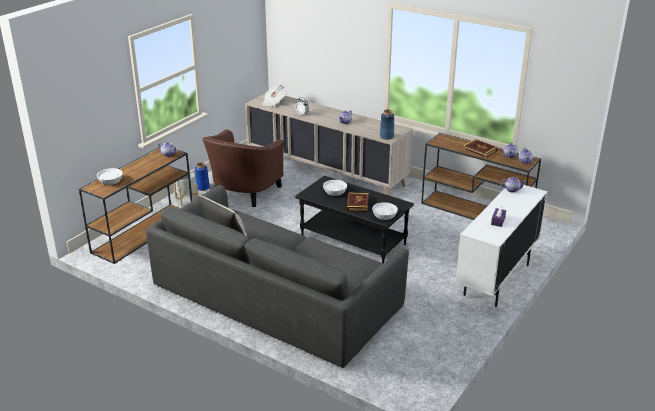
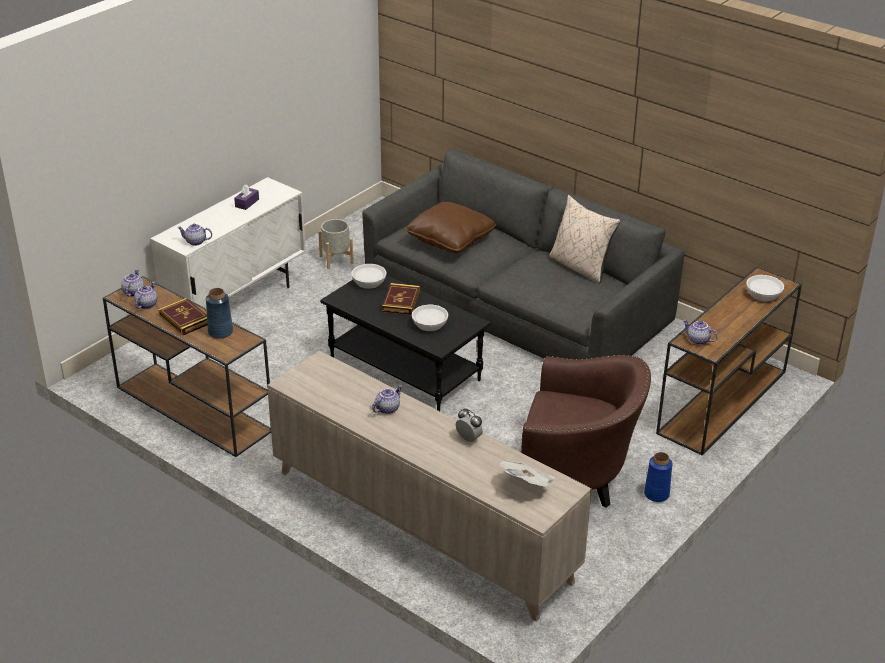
camera: 175 degrees left, 5 degrees up
grey planter [173,171,198,206] -> grey planter moved to [318,219,354,269]
brown armchair [202,129,284,207] -> brown armchair turned 75 degrees clockwise [521,355,651,508]
blue vase [380,109,394,140] -> blue vase moved to [206,288,233,339]
none -> brown pillow [405,202,497,253]

